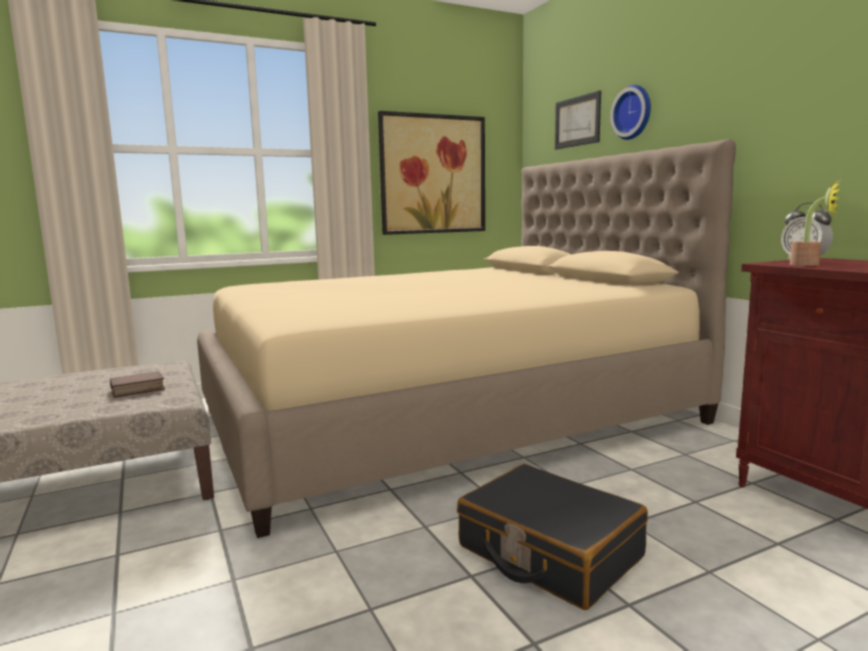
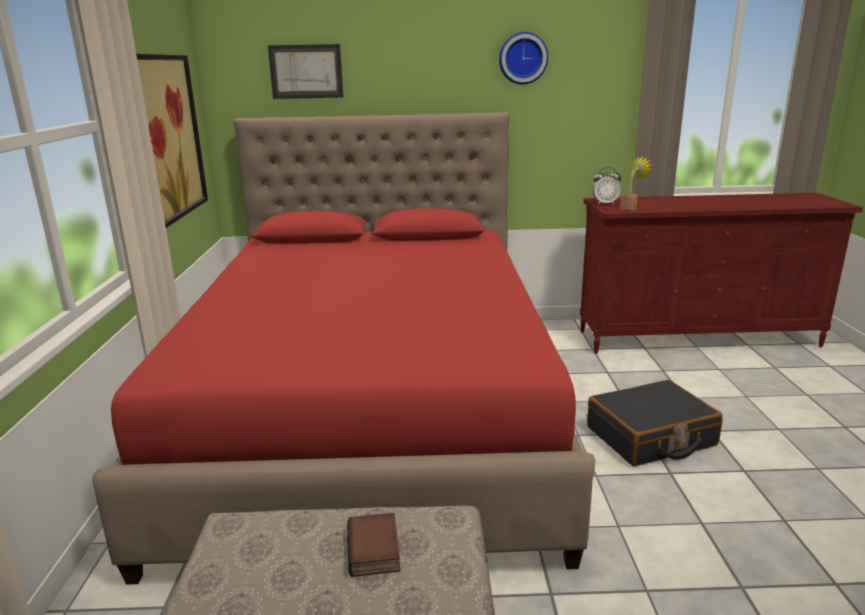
camera: 65 degrees left, 10 degrees up
beige bed [197,139,736,538] -> red bed [92,112,595,585]
wall clock [610,85,651,140] -> wall clock moved to [499,32,548,85]

